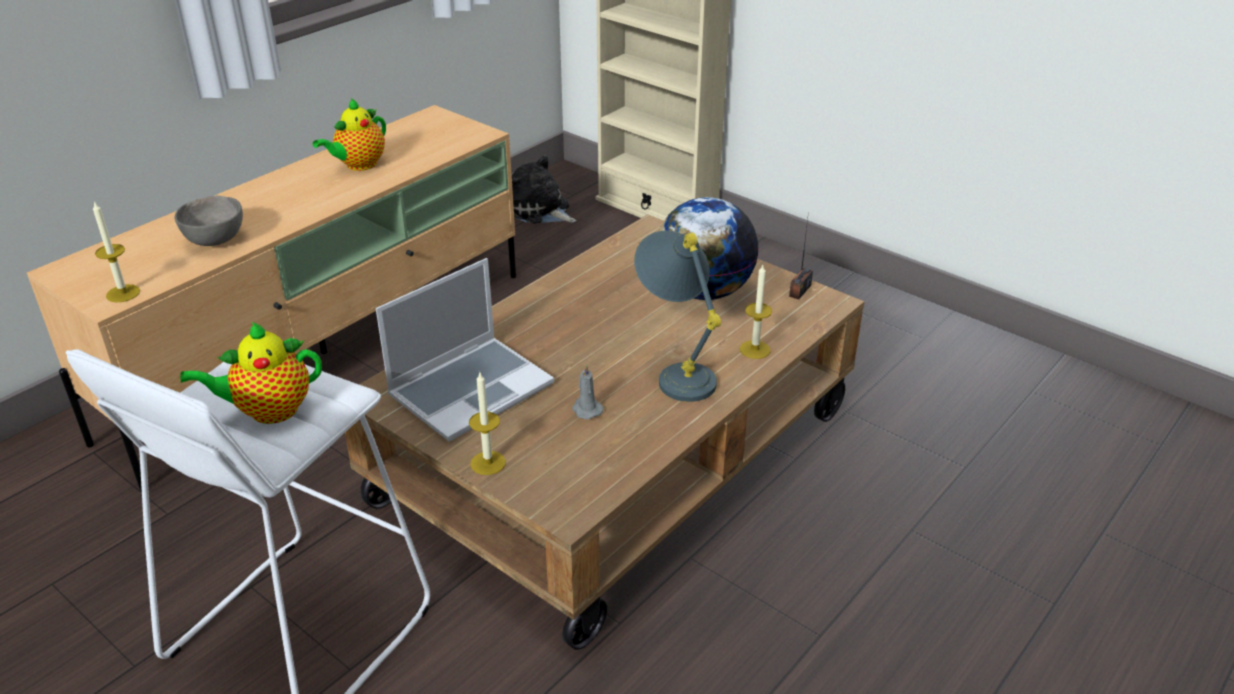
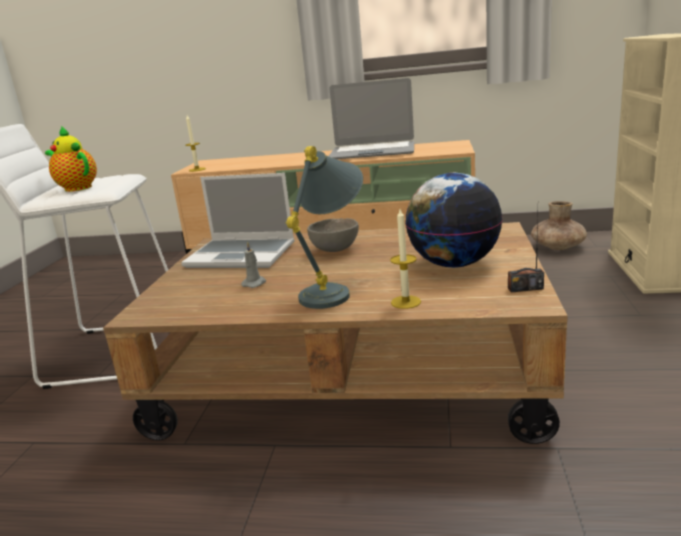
camera: 60 degrees right, 15 degrees down
grey bowl [174,196,243,246] -> grey bowl moved to [307,218,359,252]
teapot [313,99,386,171] -> laptop [329,78,414,159]
candle [469,371,506,475] -> none
plush toy [512,156,576,224] -> brown vase [531,201,587,250]

